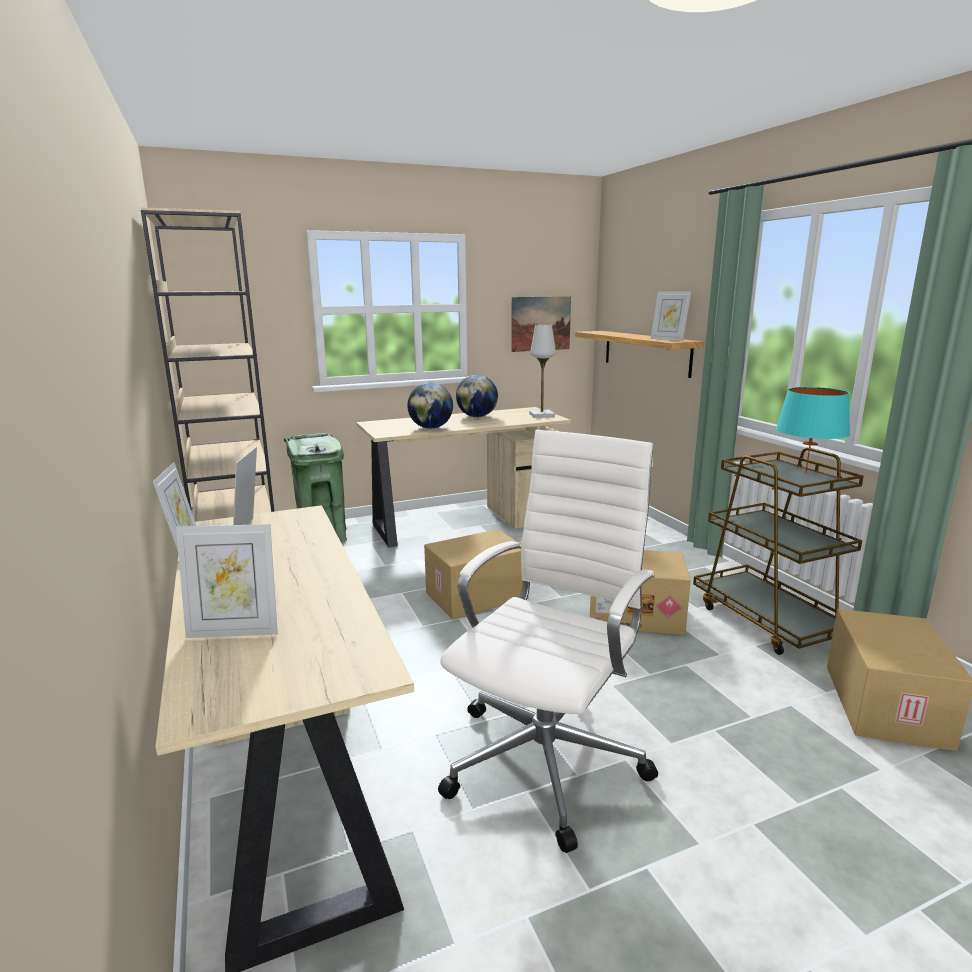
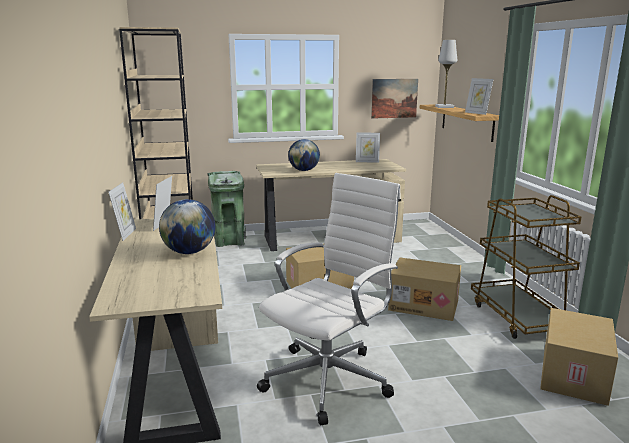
camera: 10 degrees right, 0 degrees up
picture frame [176,524,278,638] -> picture frame moved to [356,132,380,163]
globe [456,375,498,417] -> globe moved to [159,199,215,254]
white table lamp [529,324,556,418] -> white table lamp moved to [435,40,457,108]
turquoise table lamp [776,387,850,474] -> none

